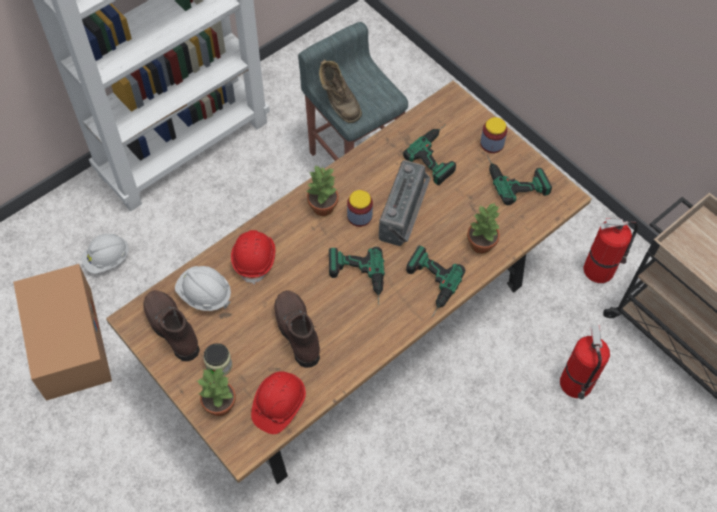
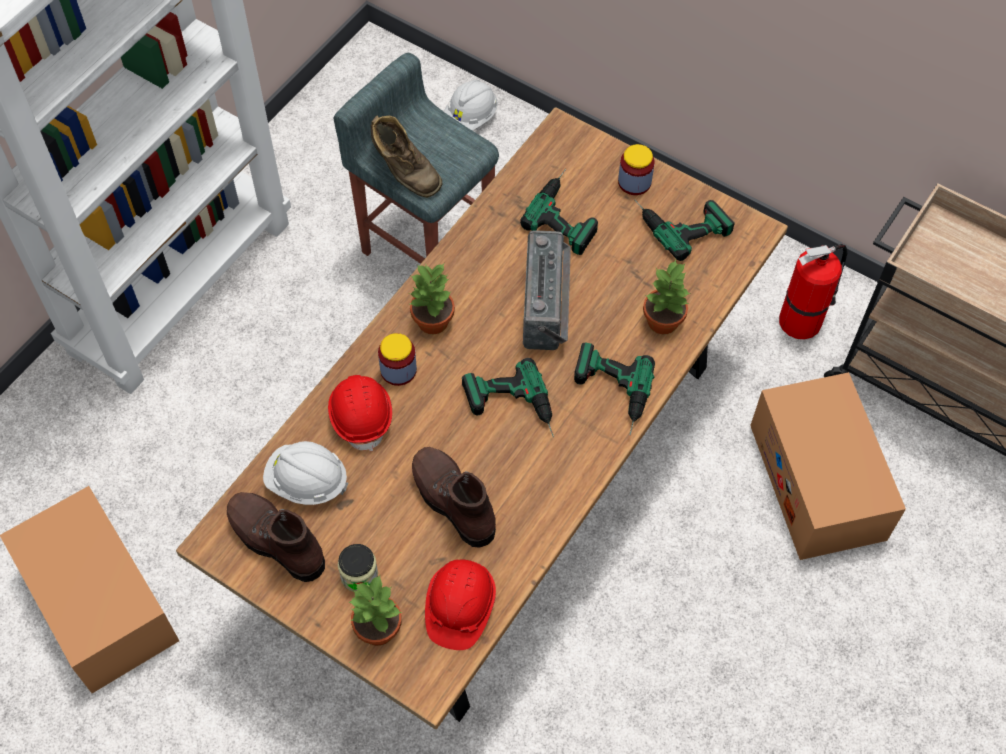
camera: 15 degrees left, 0 degrees up
white hard hat [81,234,129,274] -> white hard hat moved to [444,80,498,130]
jar [347,190,373,227] -> jar moved to [378,333,417,386]
fire extinguisher [560,325,610,399] -> cardboard box [750,372,906,560]

